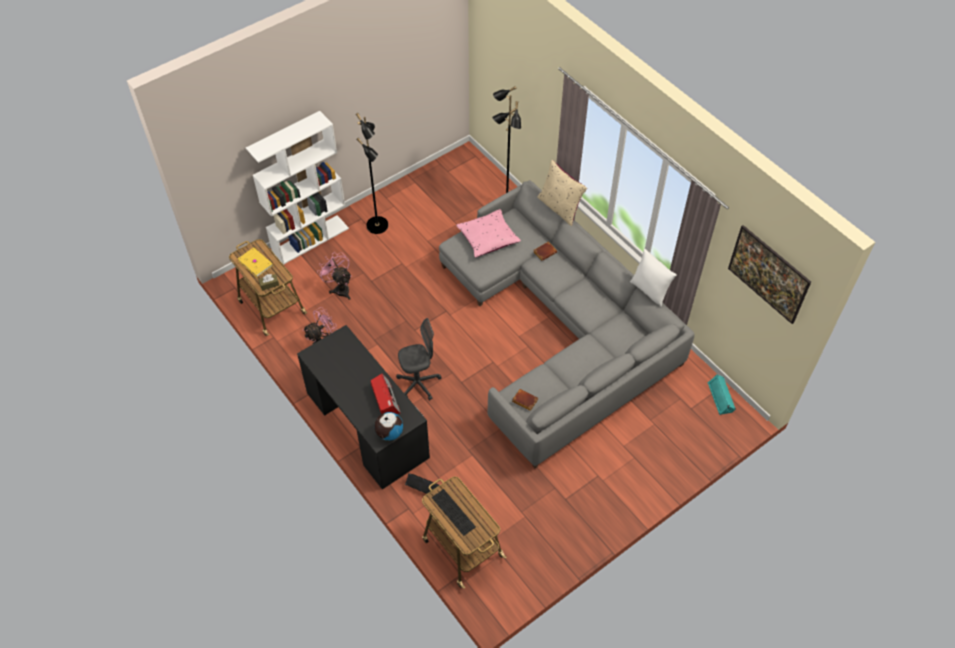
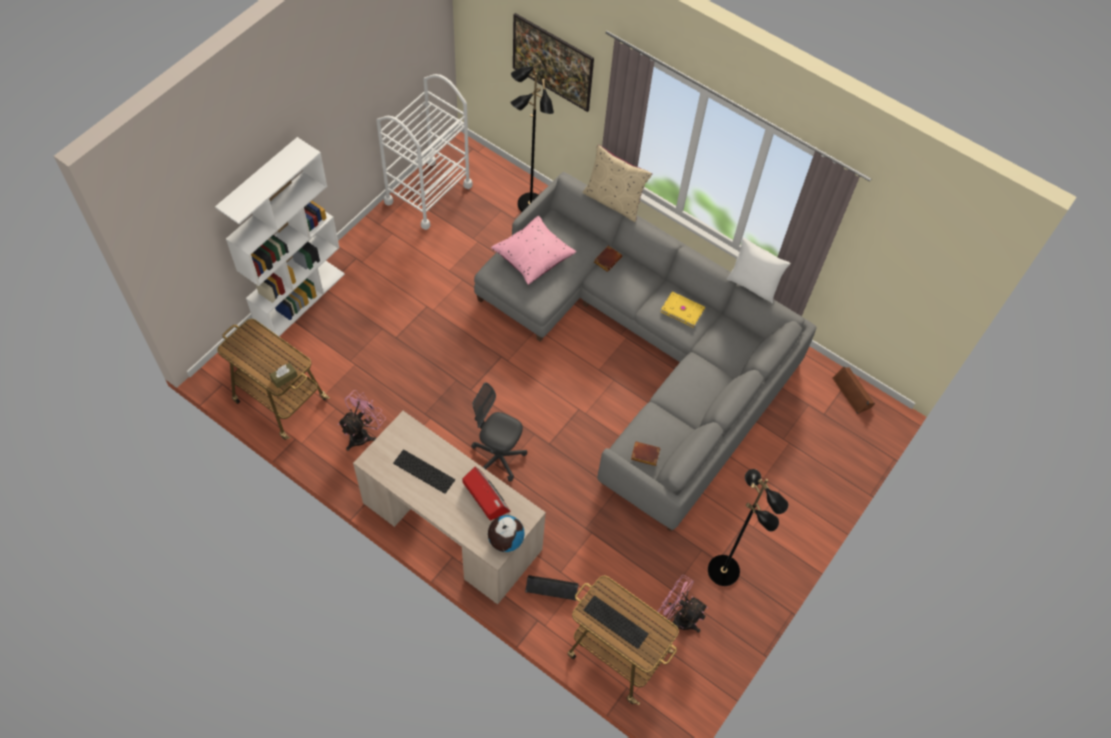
camera: 20 degrees left, 5 degrees up
yellow book [238,247,273,277] -> yellow book moved to [661,291,705,328]
black desk [297,325,430,489] -> beige desk [353,411,546,604]
pink fan [317,252,352,300] -> pink fan moved to [658,575,708,633]
black floor lamp [356,113,388,234] -> black floor lamp moved to [708,469,788,586]
grey office chair [396,318,441,400] -> grey office chair turned 120 degrees counterclockwise [471,382,527,481]
turquoise speaker [708,374,736,415] -> brown speaker [832,366,875,414]
picture [728,225,811,324] -> picture moved to [513,13,594,112]
none -> white cart [376,74,473,230]
none -> keyboard [393,449,455,494]

